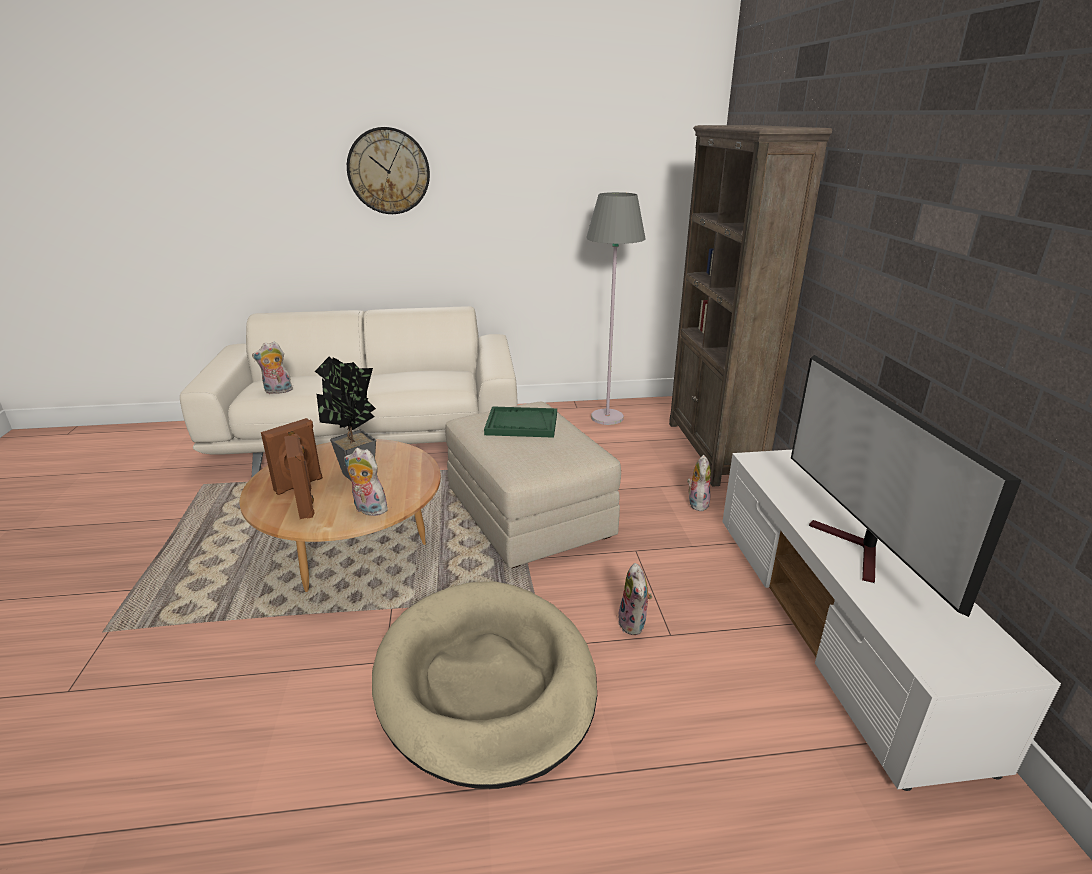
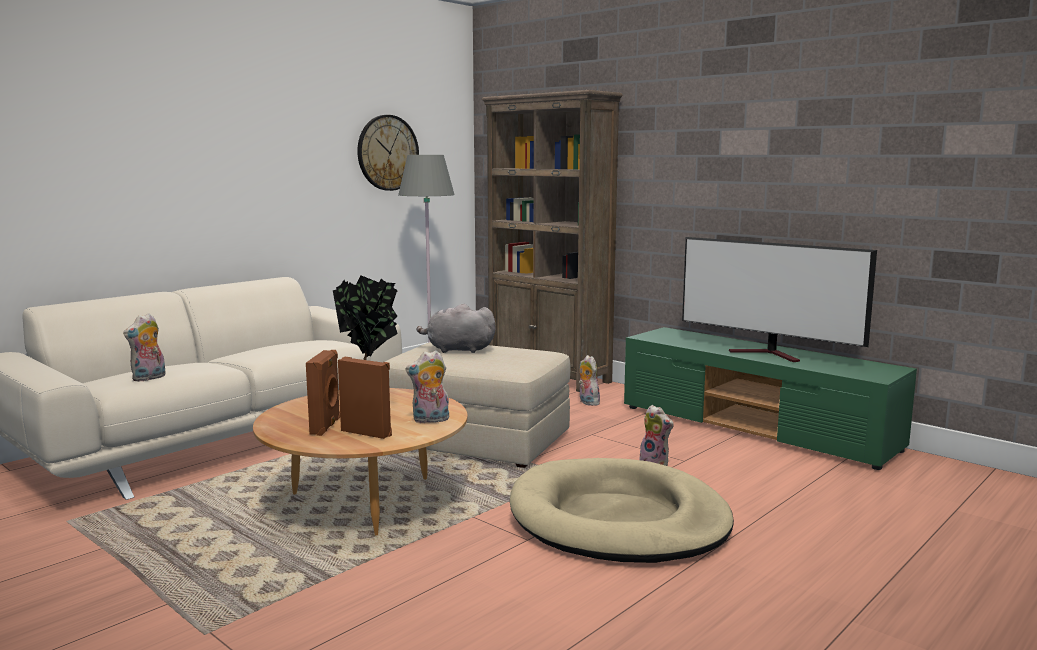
camera: 40 degrees left, 15 degrees down
wall clock [347,127,430,214] -> wall clock moved to [357,115,419,191]
green tray [484,406,557,438] -> grey plush toy [417,304,496,353]
white tv stand [722,450,1061,791] -> green tv stand [624,327,917,470]

